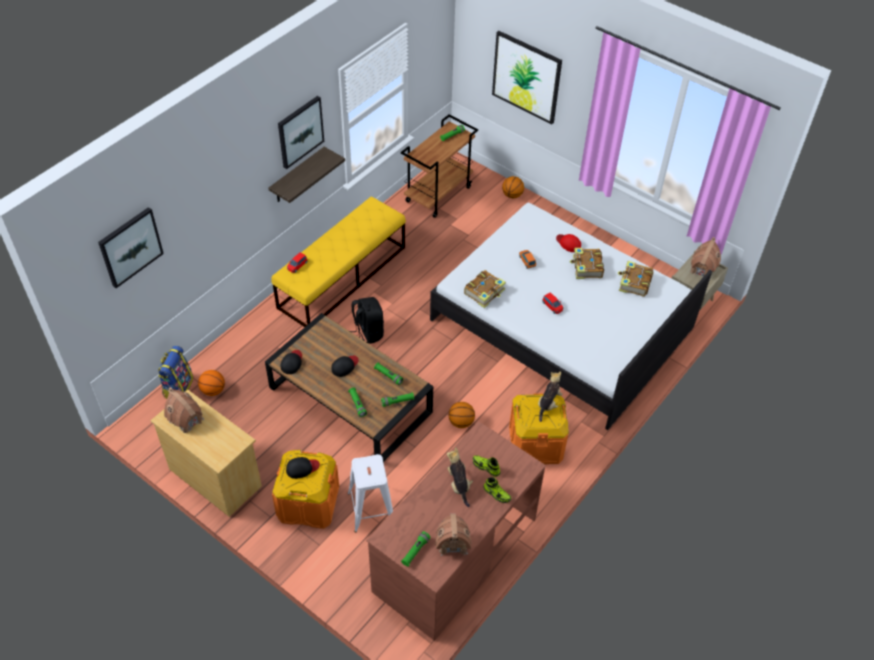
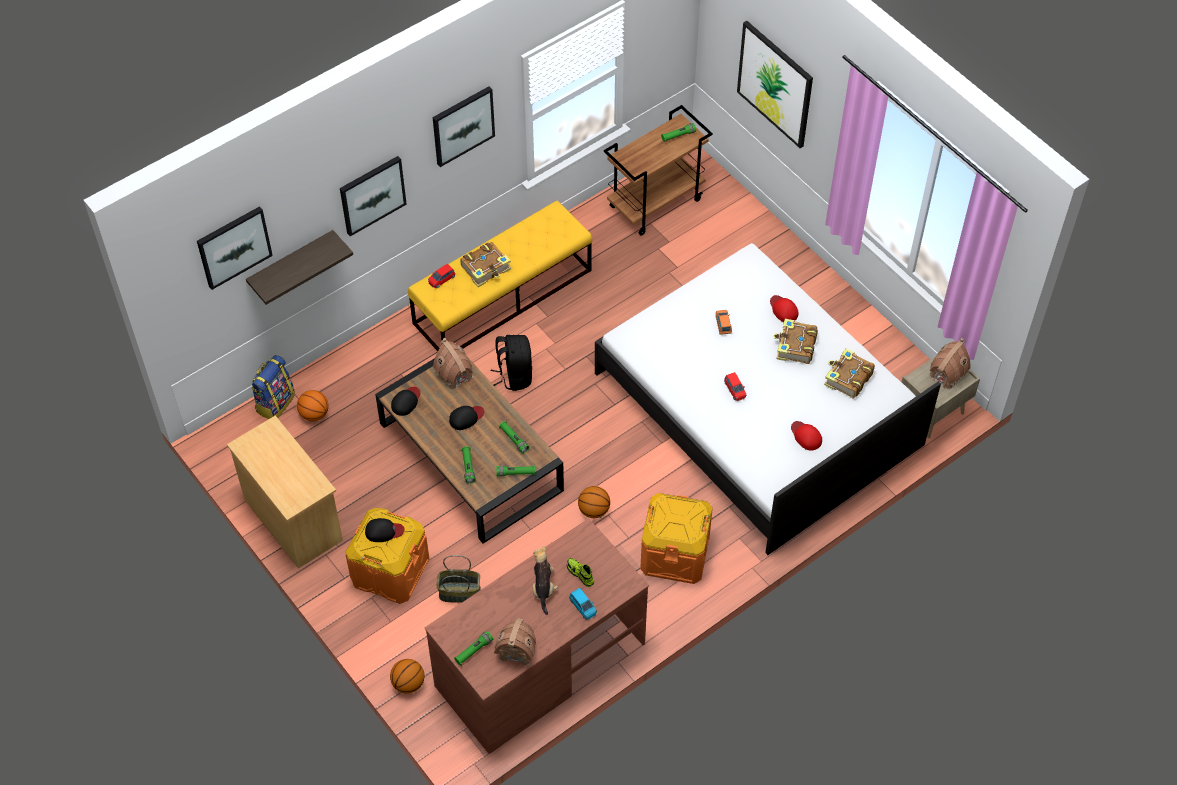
camera: 15 degrees right, 5 degrees up
toy house [164,387,204,433] -> toy house moved to [433,338,473,389]
shelf [269,147,345,203] -> shelf moved to [246,230,353,305]
white stool [348,454,393,533] -> basket [436,555,481,603]
book [464,270,506,308] -> book moved to [460,242,511,287]
shoe [483,477,512,503] -> blue toy car [569,588,597,620]
basketball [502,176,524,198] -> basketball moved to [390,659,425,694]
plush toy [538,371,562,422] -> none
none -> picture [340,156,407,236]
none -> red cap [791,421,822,451]

